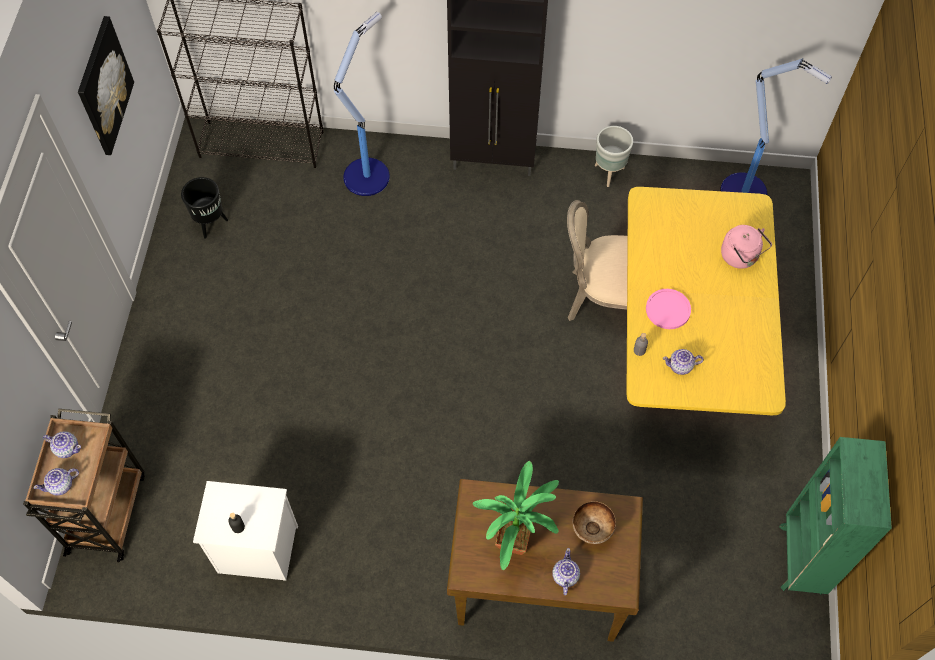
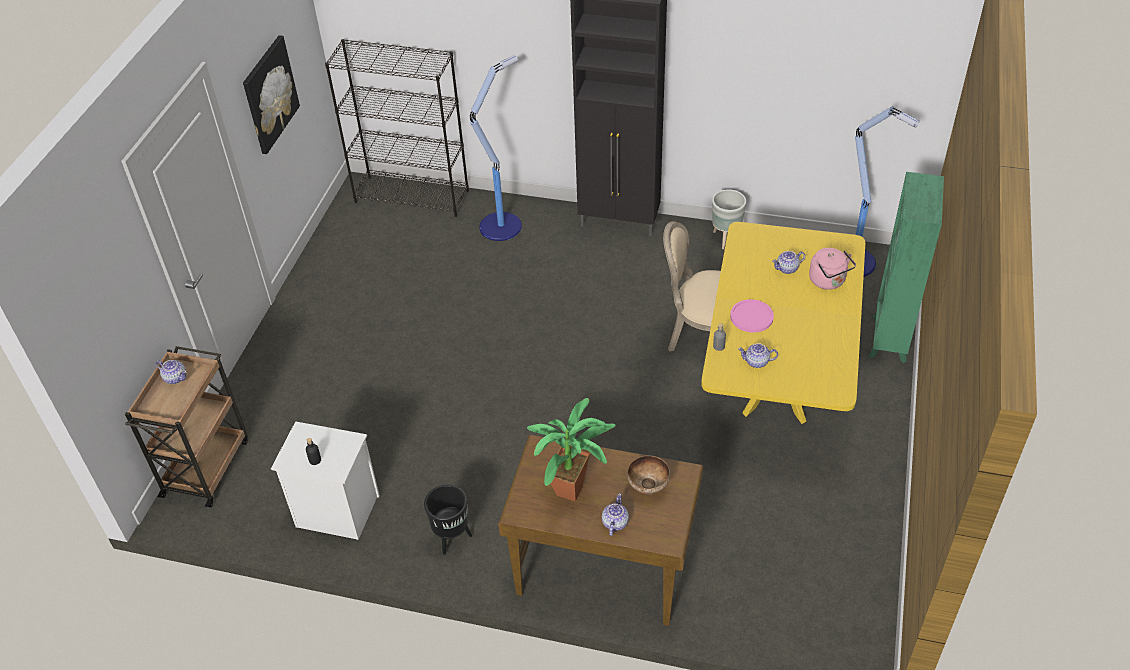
camera: 10 degrees right, 15 degrees down
teapot [34,468,79,495] -> teapot moved to [772,251,805,274]
black planter [181,177,228,239] -> black planter moved to [424,485,472,555]
green bookcase [779,437,892,595] -> green bookcase moved to [869,172,944,363]

